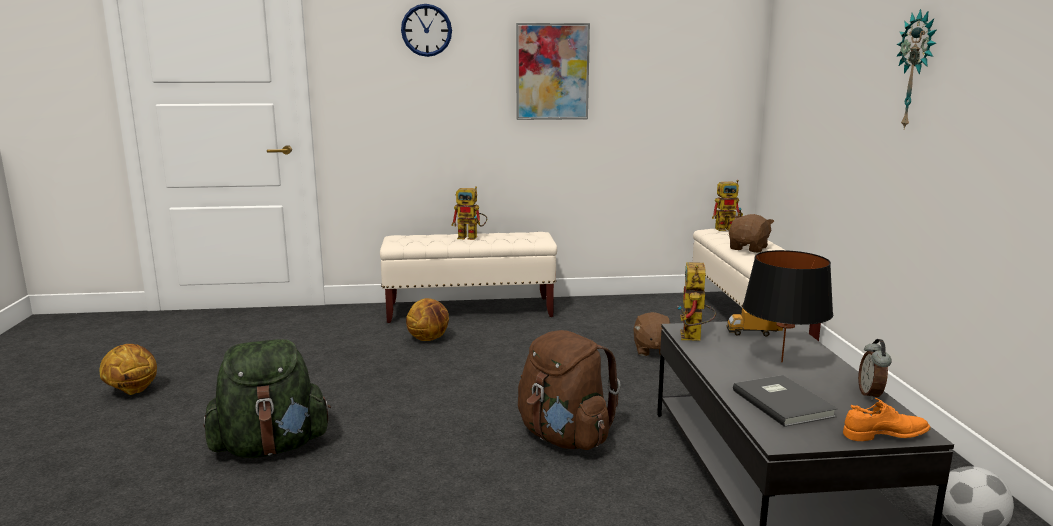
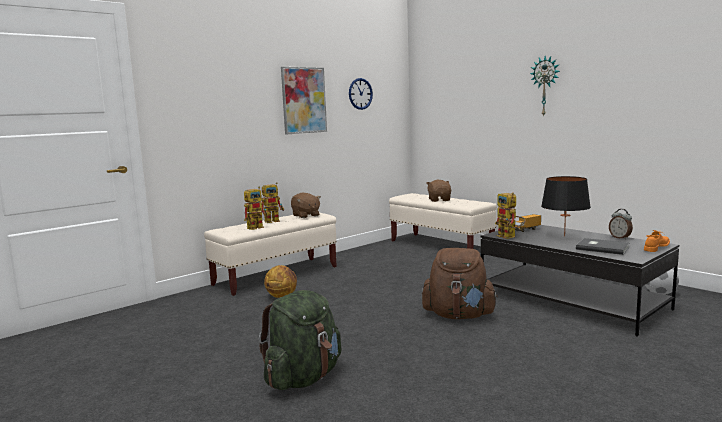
camera: 35 degrees left, 5 degrees down
basketball [99,344,157,395] -> none
wall clock [401,4,452,57] -> wall clock moved to [349,78,373,110]
brown plush toy [633,312,671,356] -> brown plush toy moved to [291,193,321,218]
toy robot [712,180,743,231] -> toy robot moved to [244,187,268,230]

